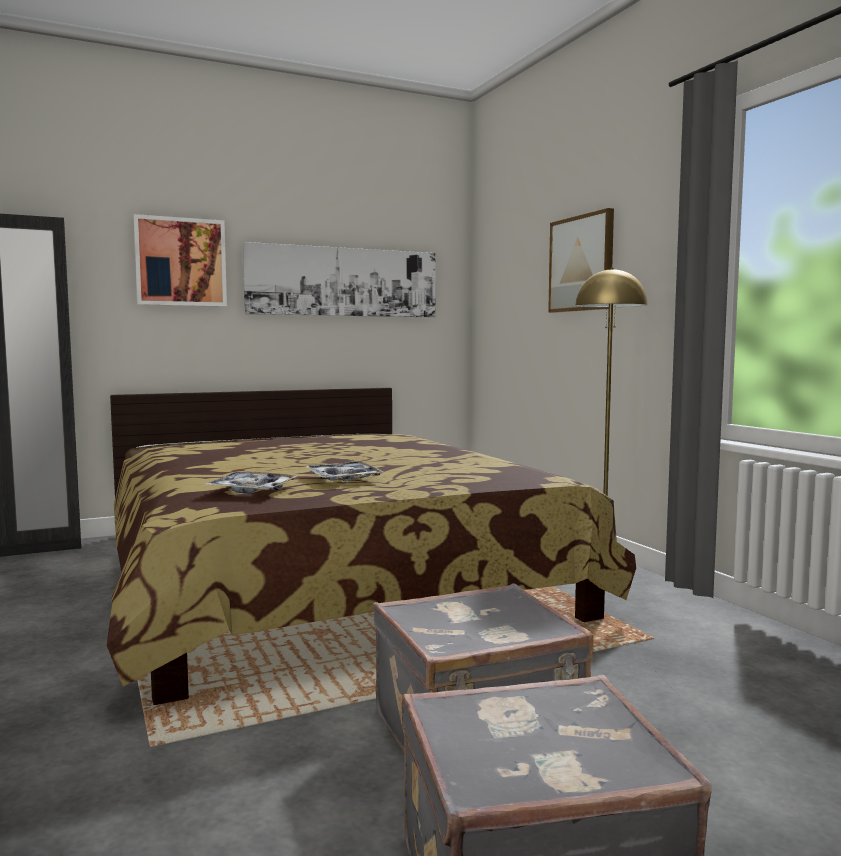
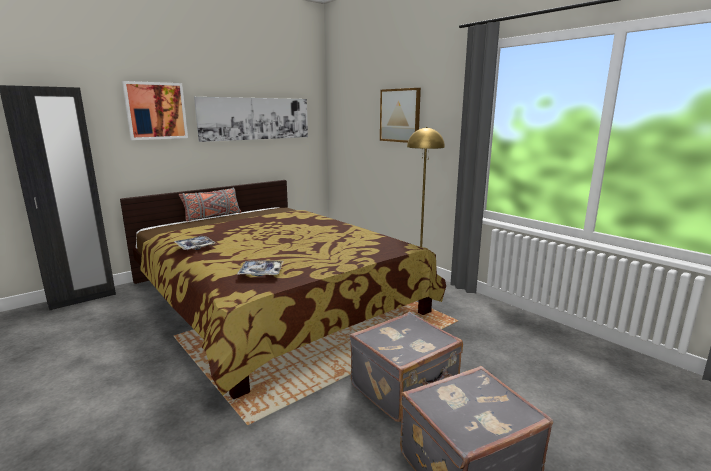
camera: 15 degrees left, 10 degrees up
tray [306,461,384,481] -> tray moved to [174,236,216,250]
none -> grey pillow [179,188,242,222]

